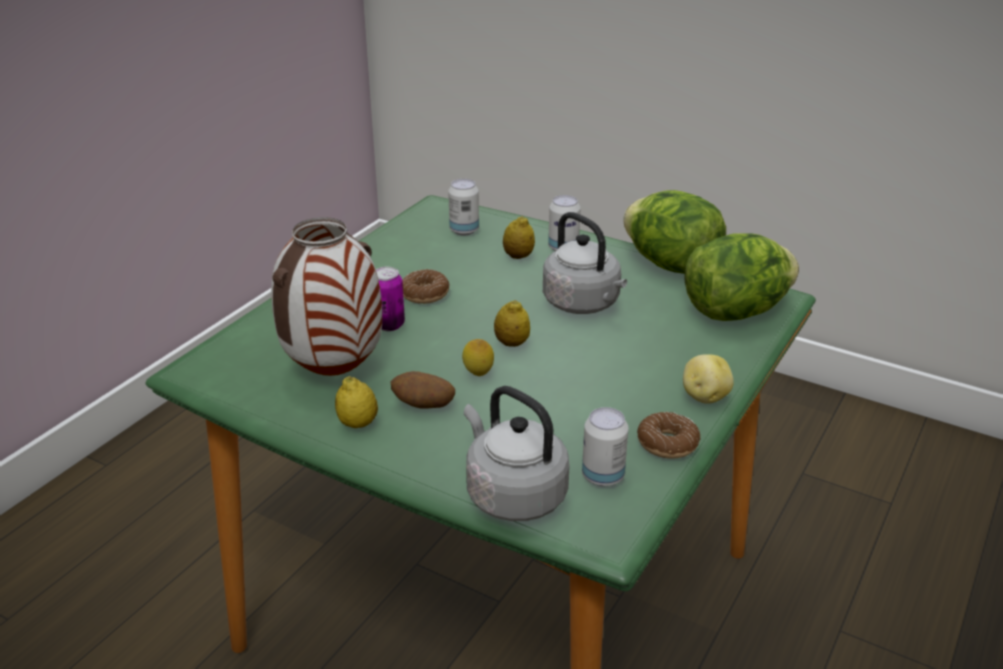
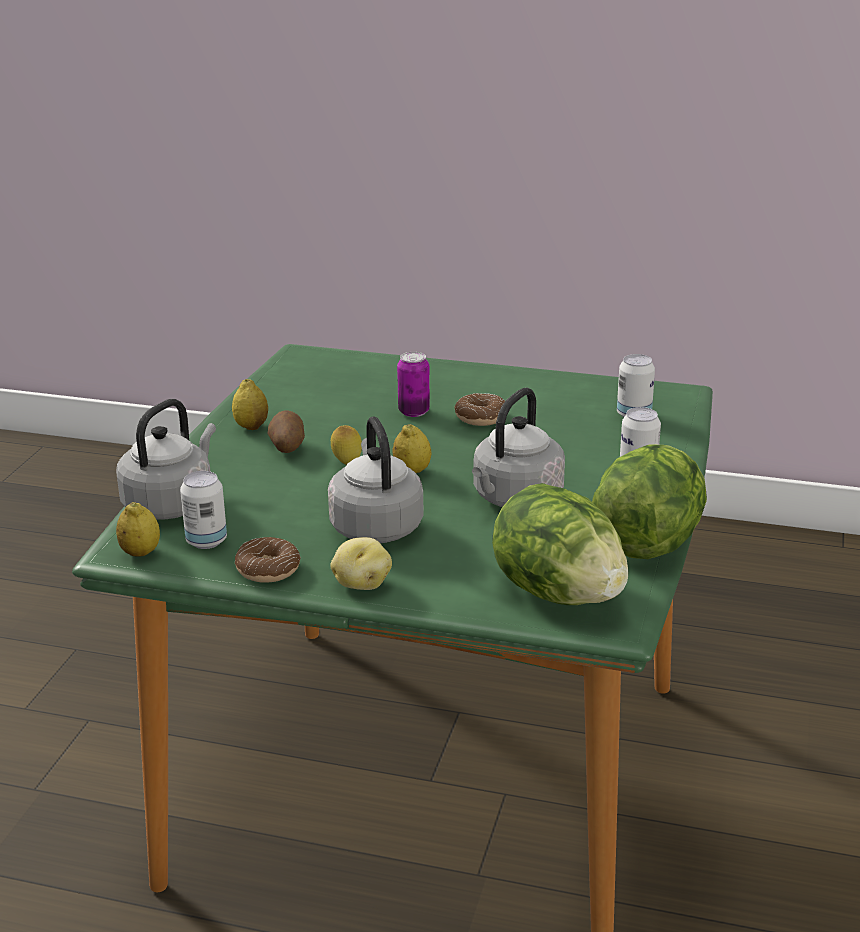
camera: 75 degrees right, 5 degrees down
vase [271,217,382,376] -> none
lemon [503,216,535,259] -> lemon moved to [116,502,160,557]
none -> grey kettle [328,417,424,543]

